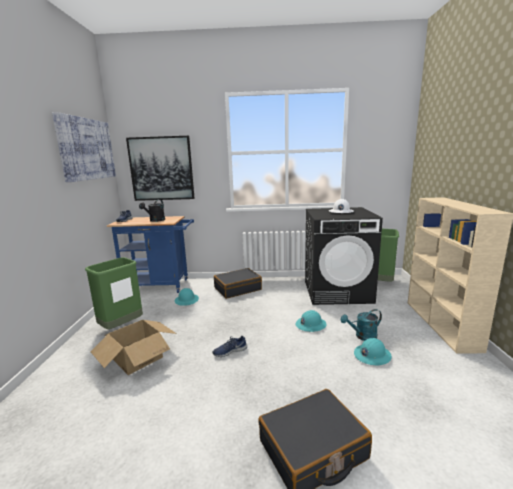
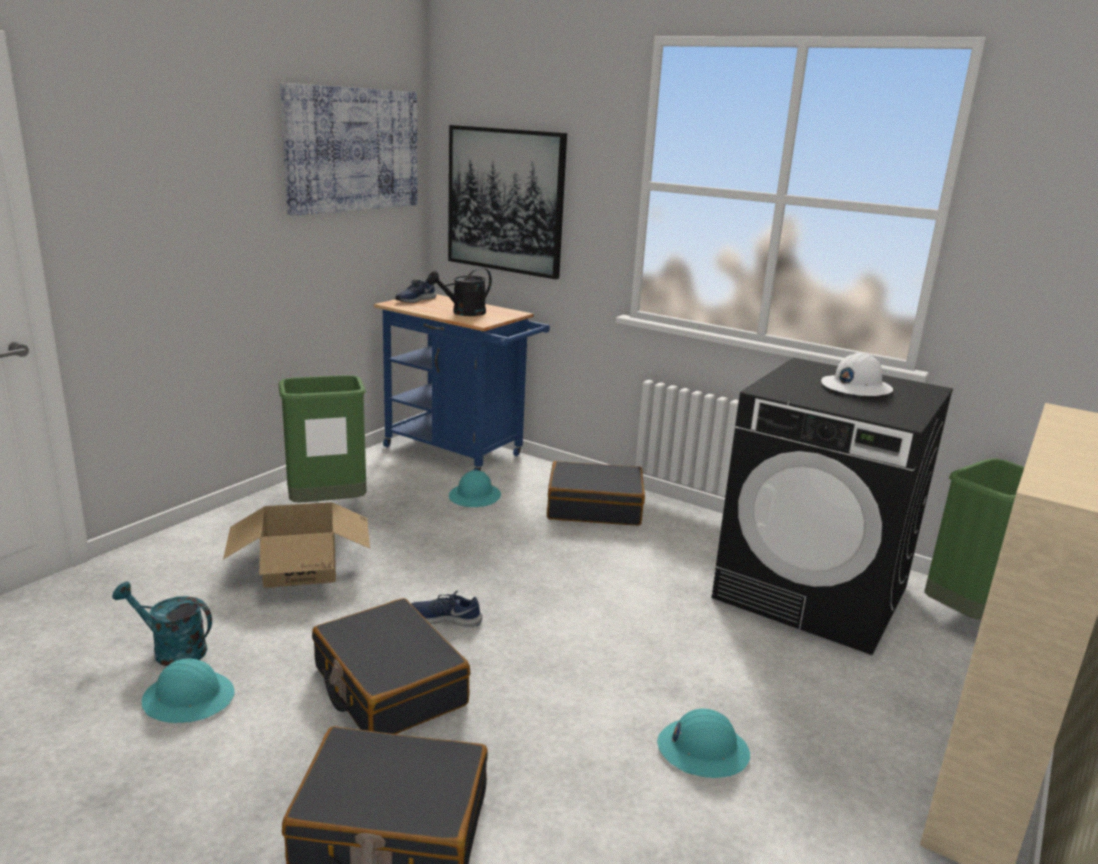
camera: 30 degrees right, 5 degrees up
turquoise hard hat [296,310,327,332] -> turquoise hard hat moved to [142,659,235,723]
turquoise watering can [341,309,382,341] -> turquoise watering can moved to [112,582,212,666]
none -> black suitcase [312,598,470,734]

